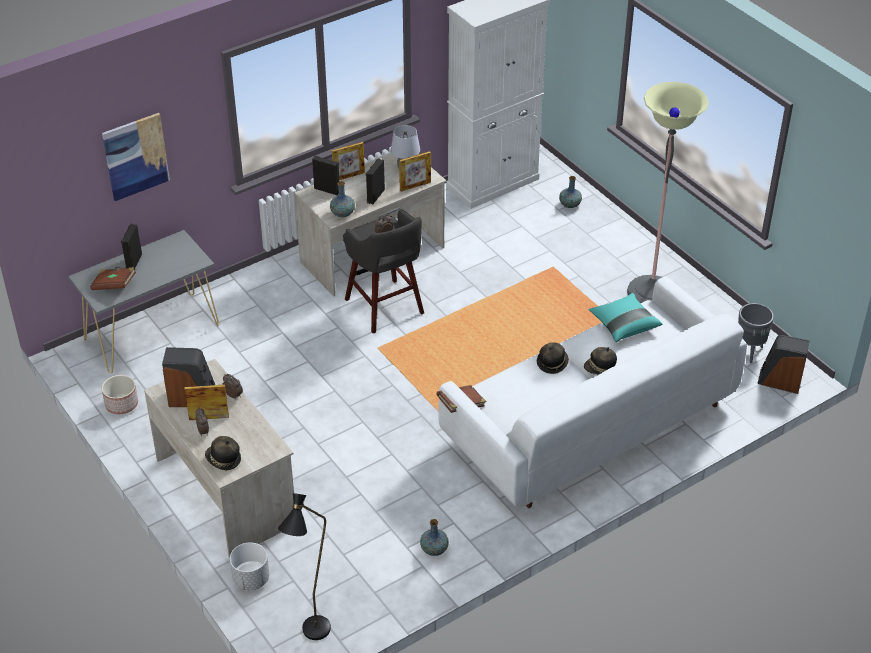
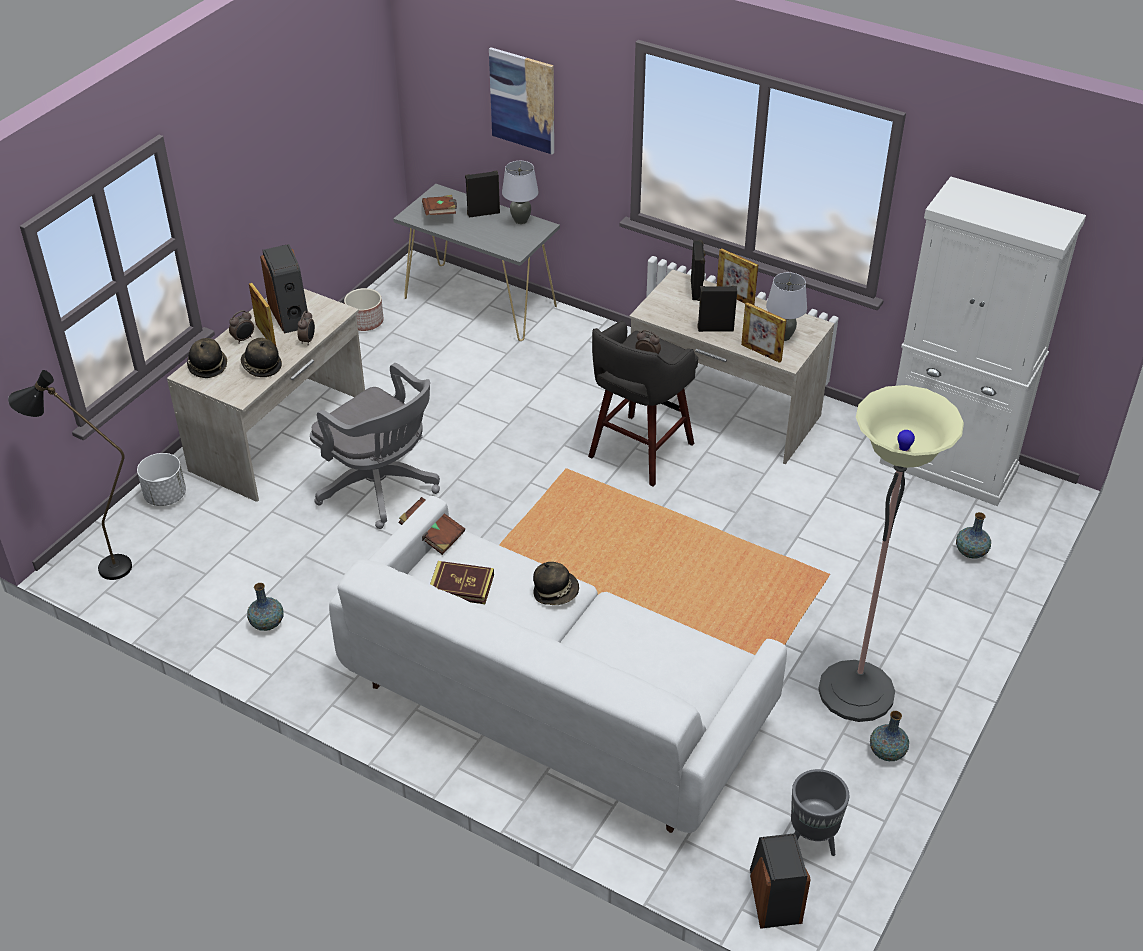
camera: 65 degrees right, 0 degrees up
vase [330,181,355,217] -> vase moved to [870,711,909,761]
hat [584,347,617,375] -> hat moved to [241,338,282,377]
turquoise pillow [588,293,662,342] -> none
none -> grey office chair [310,363,440,529]
none -> book [430,561,494,604]
none -> grey table lamp [502,161,539,224]

